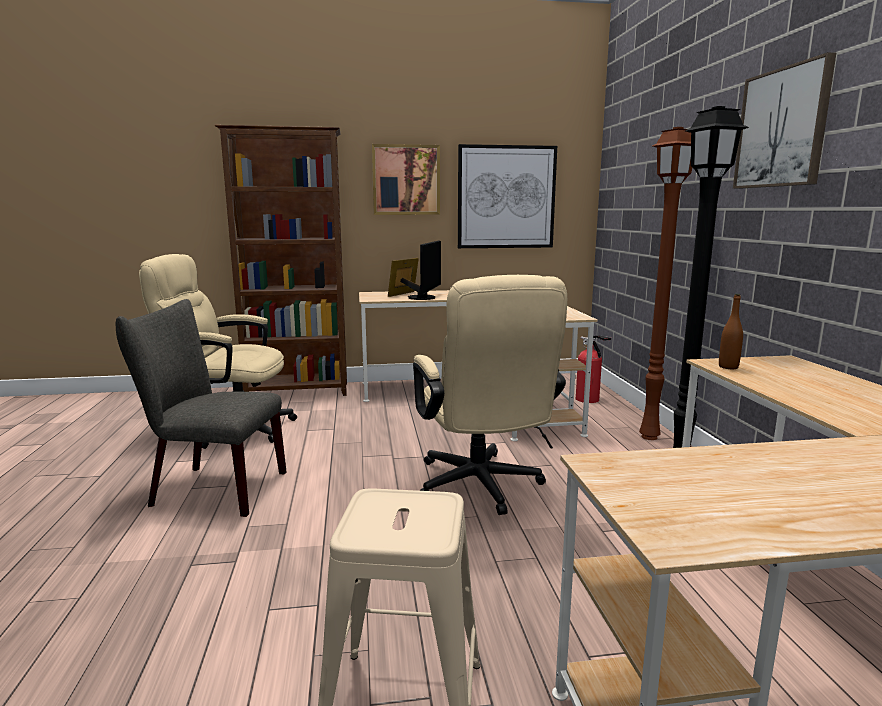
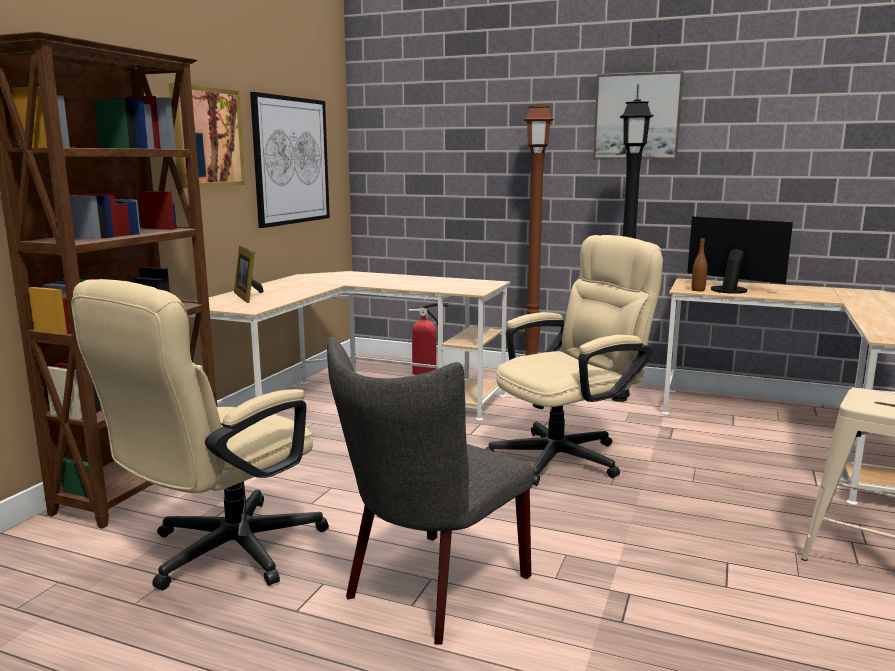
camera: 60 degrees left, 0 degrees up
monitor [408,240,441,300] -> monitor moved to [687,217,793,294]
beige office chair [413,275,567,515] -> beige office chair turned 45 degrees counterclockwise [486,235,663,486]

